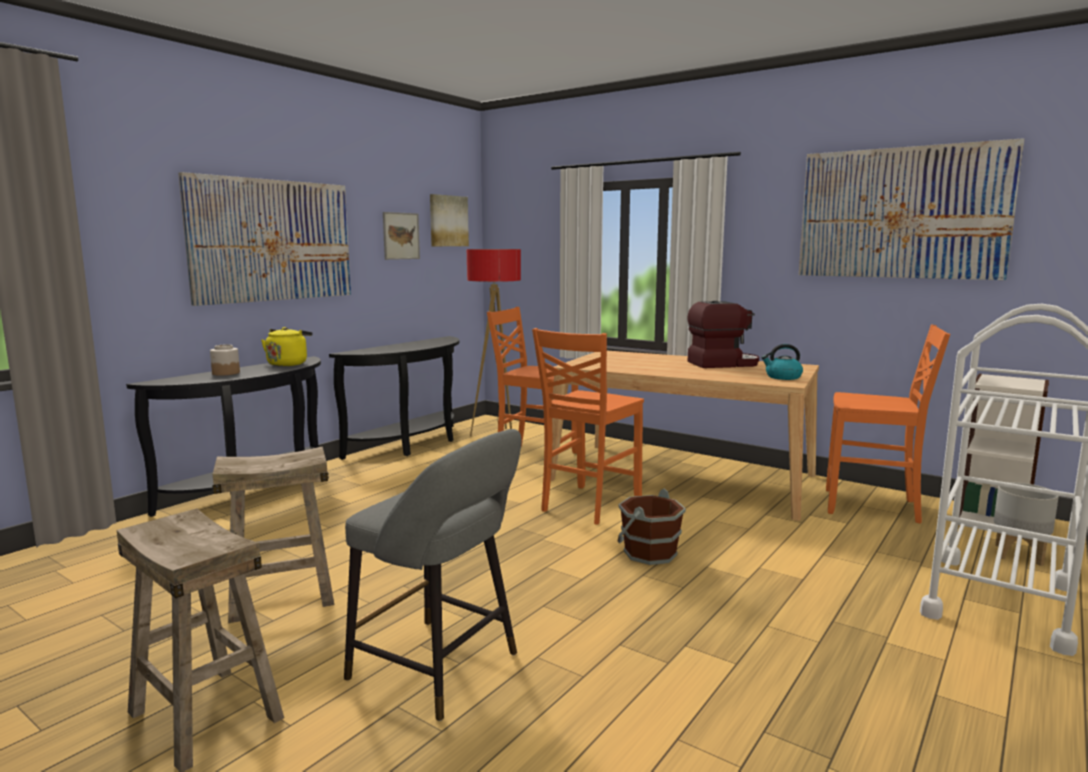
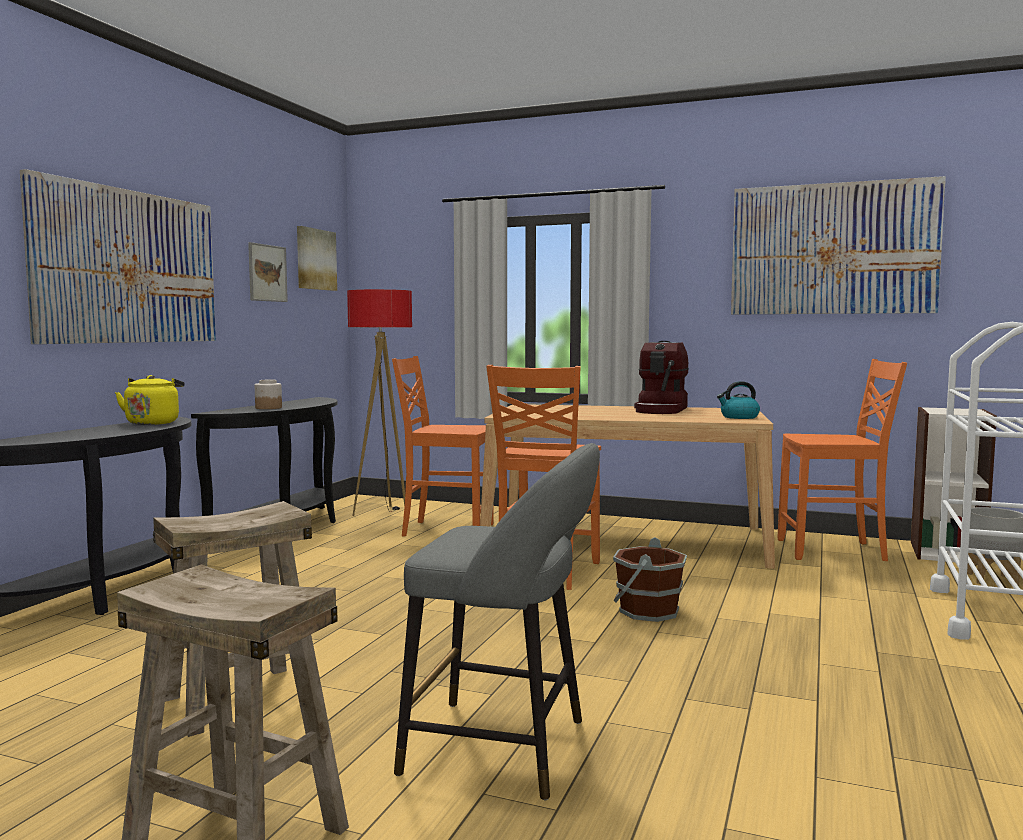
camera: 15 degrees left, 5 degrees down
jar [210,344,240,376] -> jar moved to [255,380,282,409]
coffee machine [687,301,759,368] -> coffee machine turned 135 degrees clockwise [634,341,688,414]

